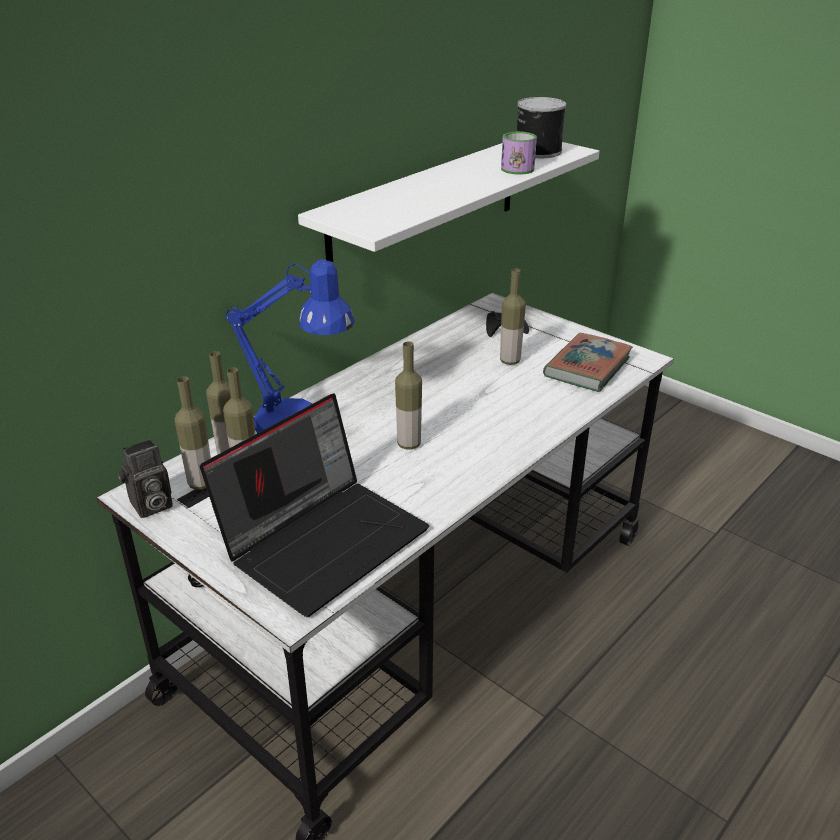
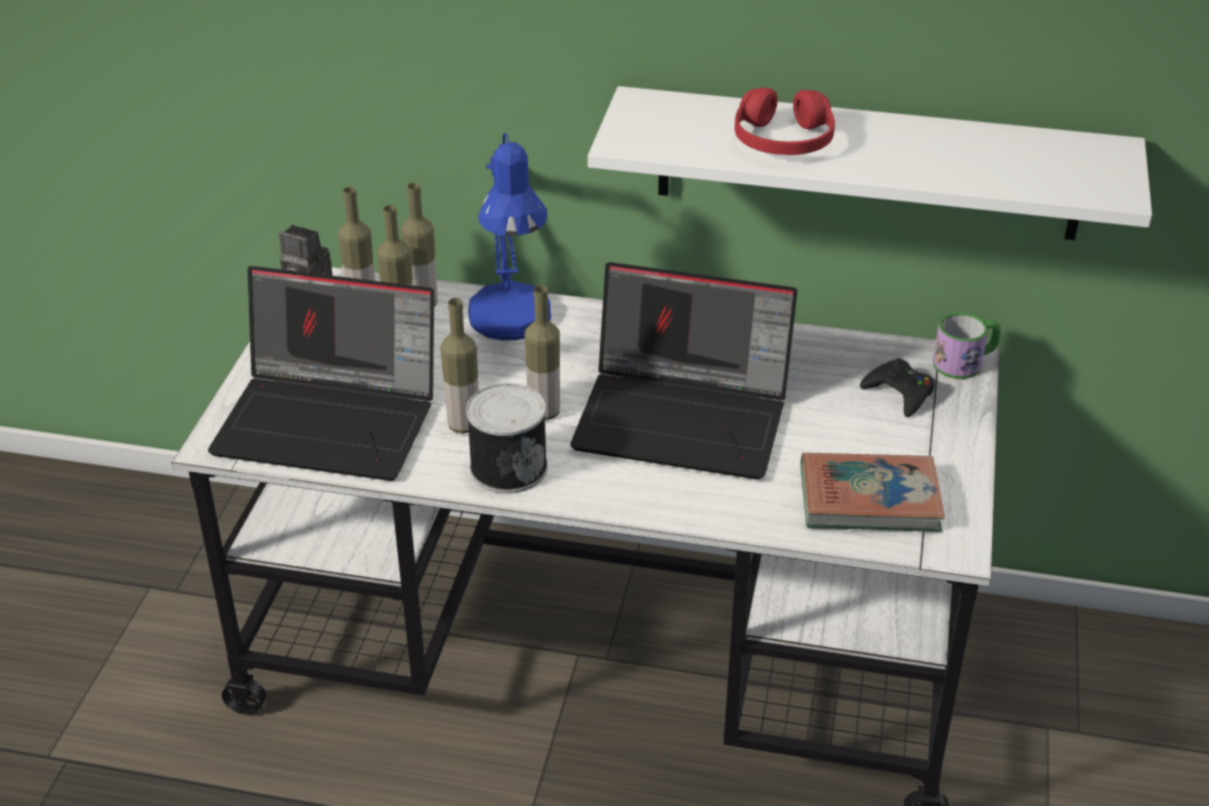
camera: 60 degrees right, 5 degrees up
bottle [500,268,526,365] -> bottle moved to [440,298,479,434]
mug [501,131,537,175] -> mug moved to [933,312,1001,379]
can [517,97,566,158] -> can moved to [466,383,547,494]
none -> laptop [570,262,798,480]
none -> red headphones [735,88,835,155]

